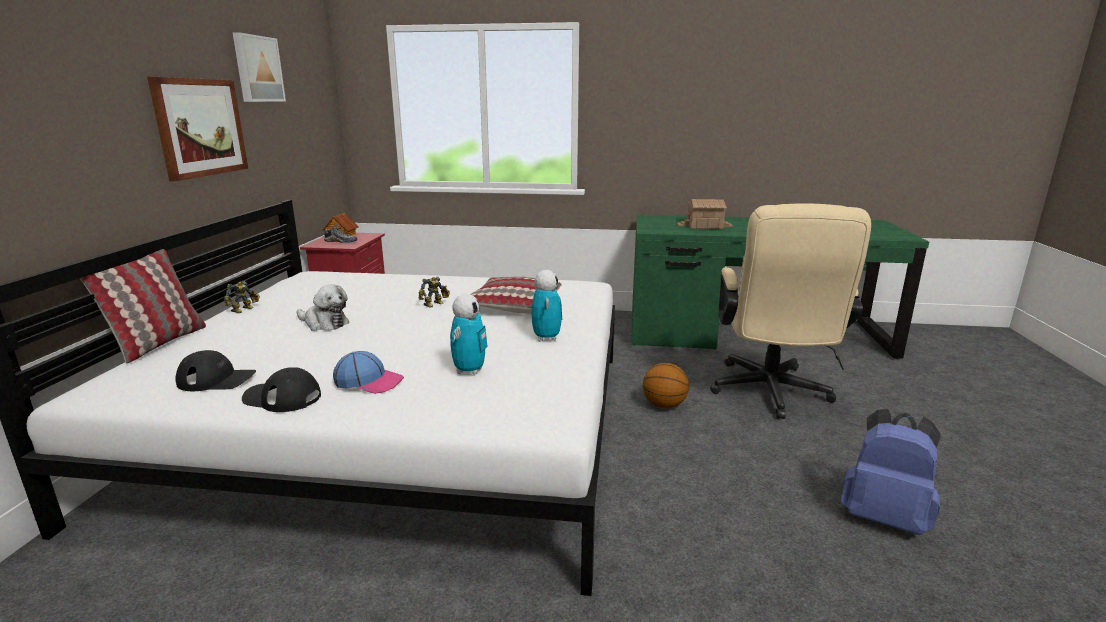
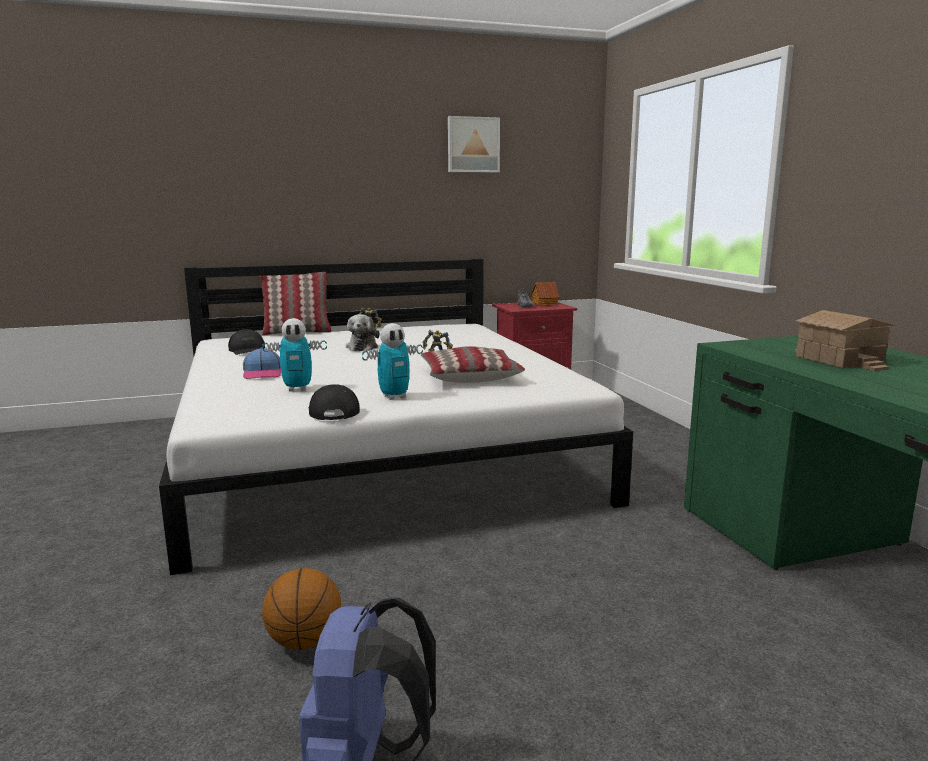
camera: 65 degrees right, 5 degrees down
picture [147,77,248,181] -> none
black cap [242,367,321,412] -> black cap moved to [309,384,360,420]
basketball [643,363,689,408] -> basketball moved to [262,568,341,650]
beige office chair [710,203,871,419] -> none

